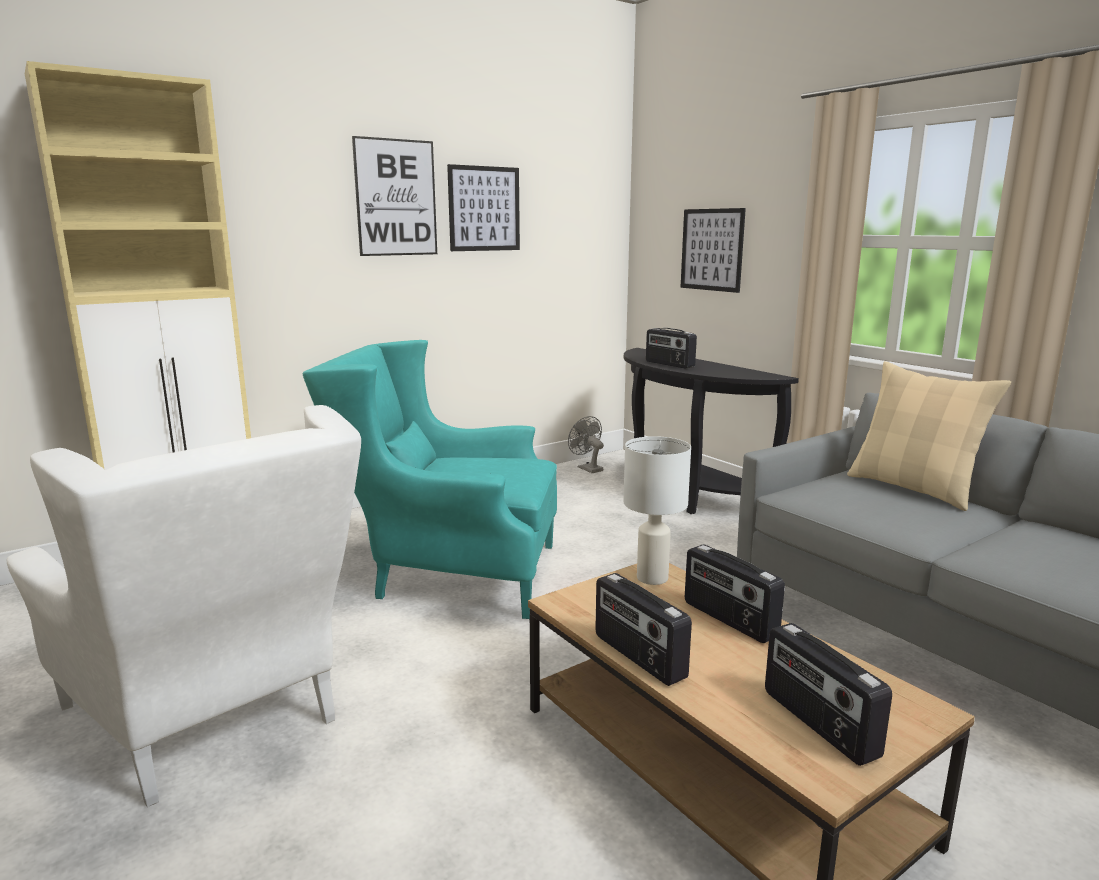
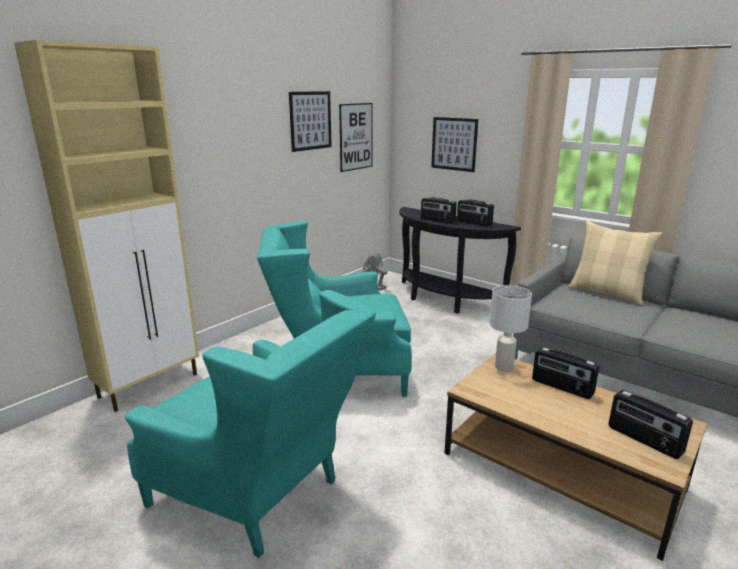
camera: 15 degrees left, 5 degrees up
white armchair [6,405,361,807] -> turquoise armchair [125,290,376,558]
picture [352,136,437,256] -> picture moved to [339,103,373,172]
radio [595,573,692,686] -> radio moved to [457,199,494,227]

